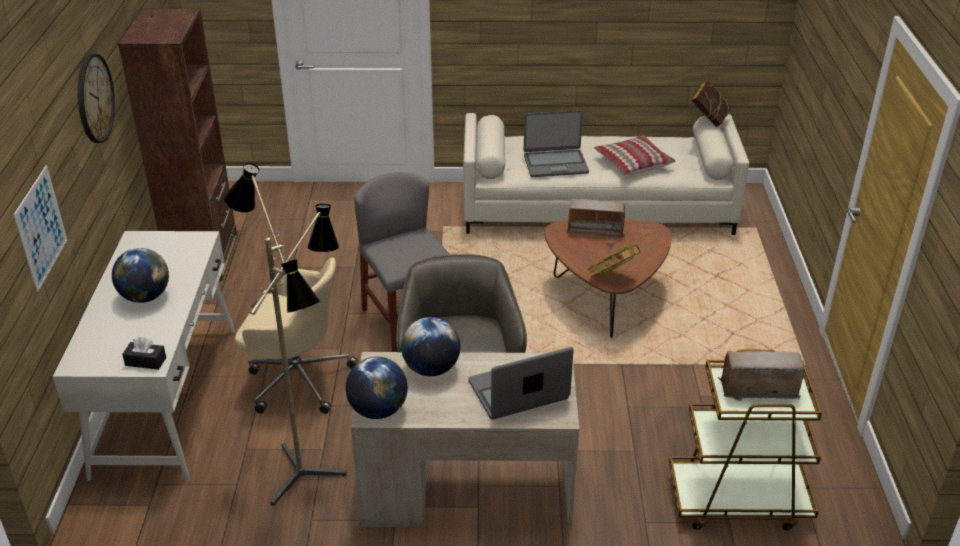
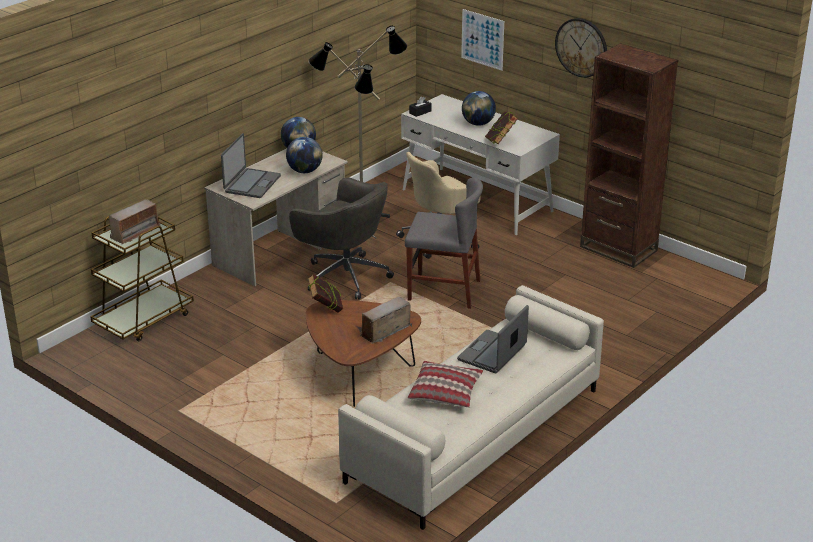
camera: 130 degrees right, 5 degrees down
book [691,81,731,127] -> book moved to [485,111,518,144]

